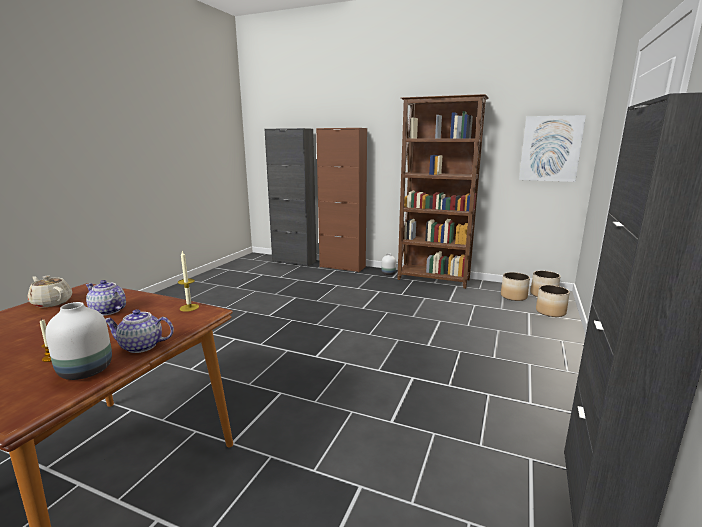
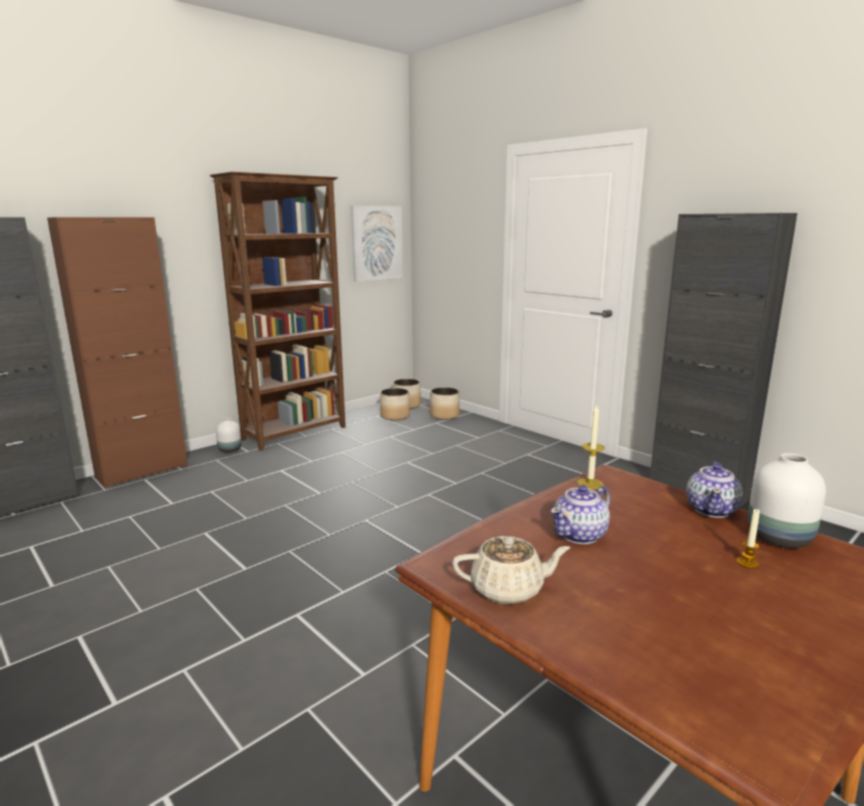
camera: 65 degrees left, 0 degrees up
beige teapot [28,275,72,307] -> beige teapot turned 150 degrees counterclockwise [452,536,571,605]

